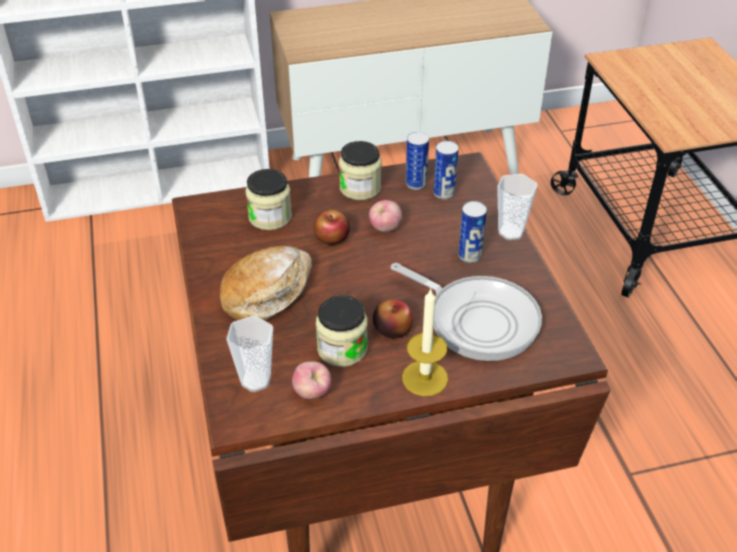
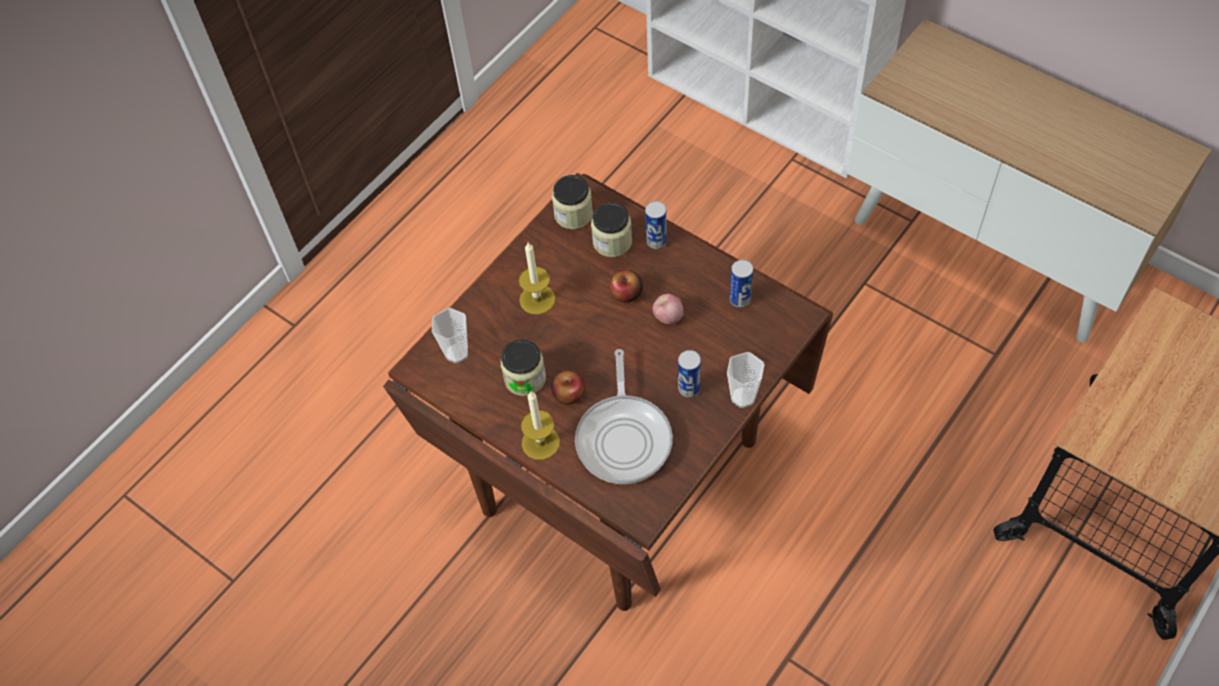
camera: 55 degrees right, 15 degrees up
bread [220,246,312,321] -> candle [518,243,555,315]
apple [292,361,331,399] -> none
jar [339,141,382,200] -> jar moved to [552,175,593,229]
can [433,141,459,200] -> can moved to [645,201,667,249]

